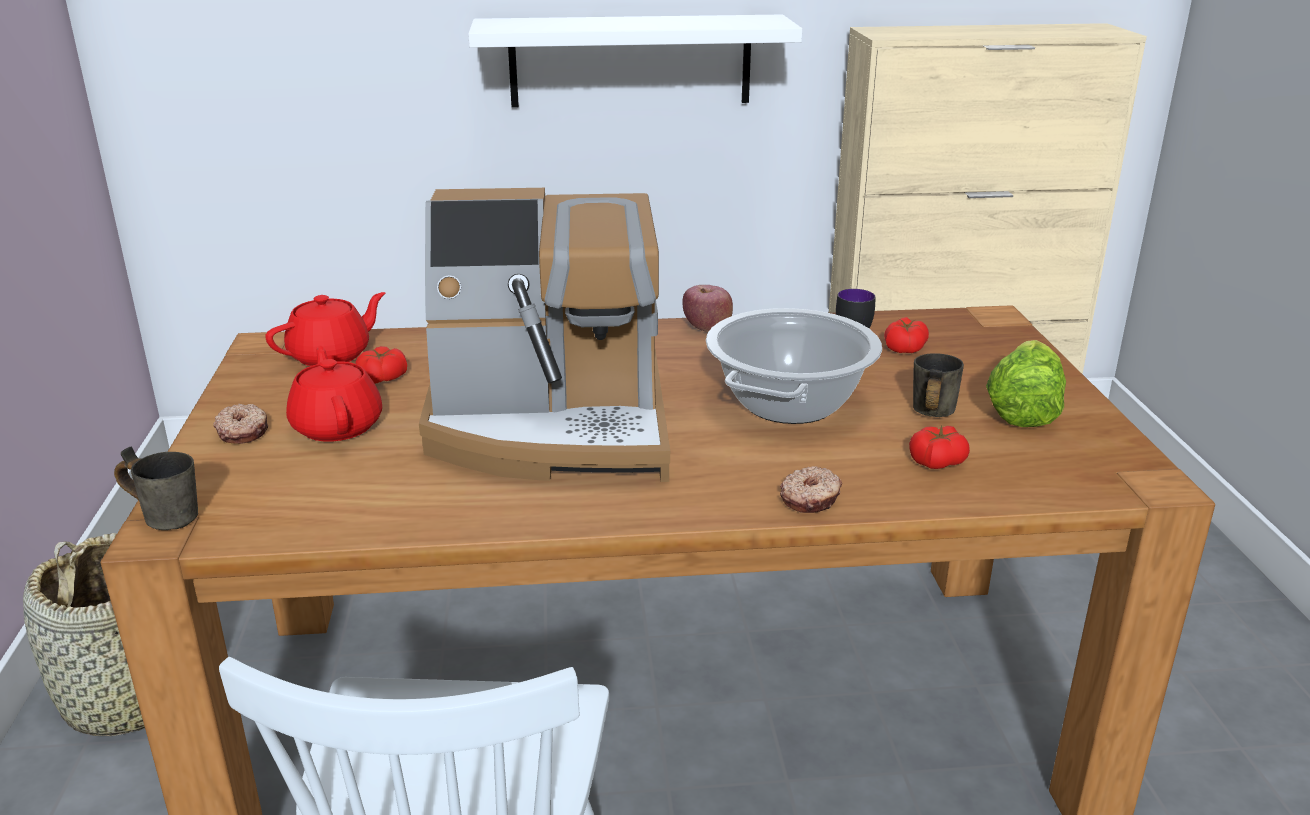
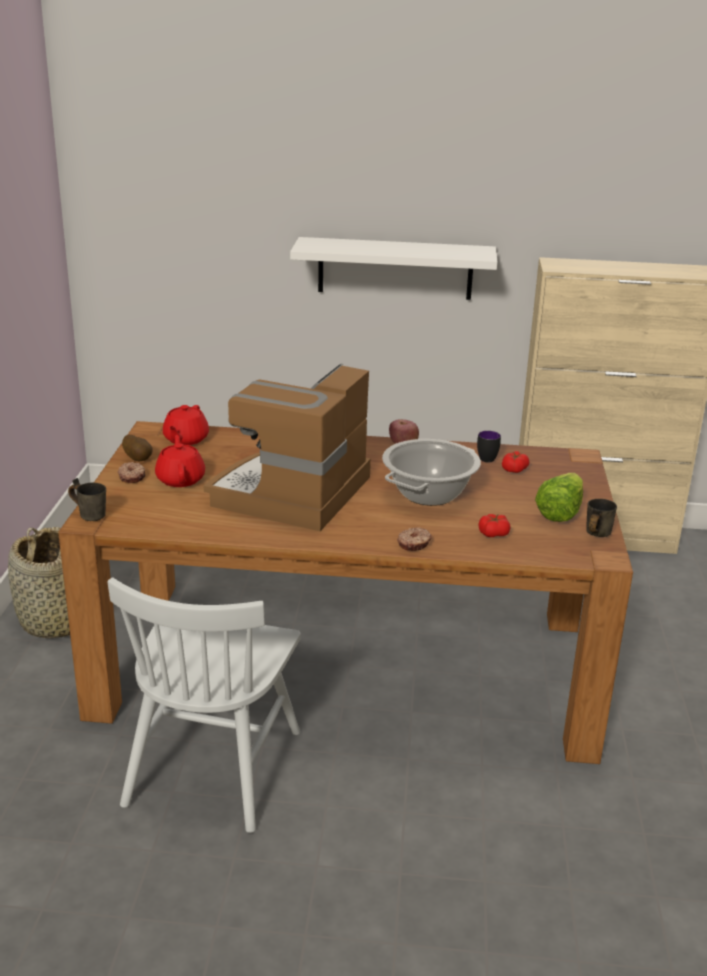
camera: 10 degrees right, 0 degrees up
red teapot [265,292,386,366] -> red teapot turned 135 degrees clockwise [163,405,209,445]
tomato [355,346,407,384] -> none
coffee machine [419,188,670,482] -> coffee machine turned 105 degrees clockwise [203,364,371,531]
grey mug [913,353,964,417] -> grey mug moved to [586,499,617,537]
none -> potato [122,435,153,462]

